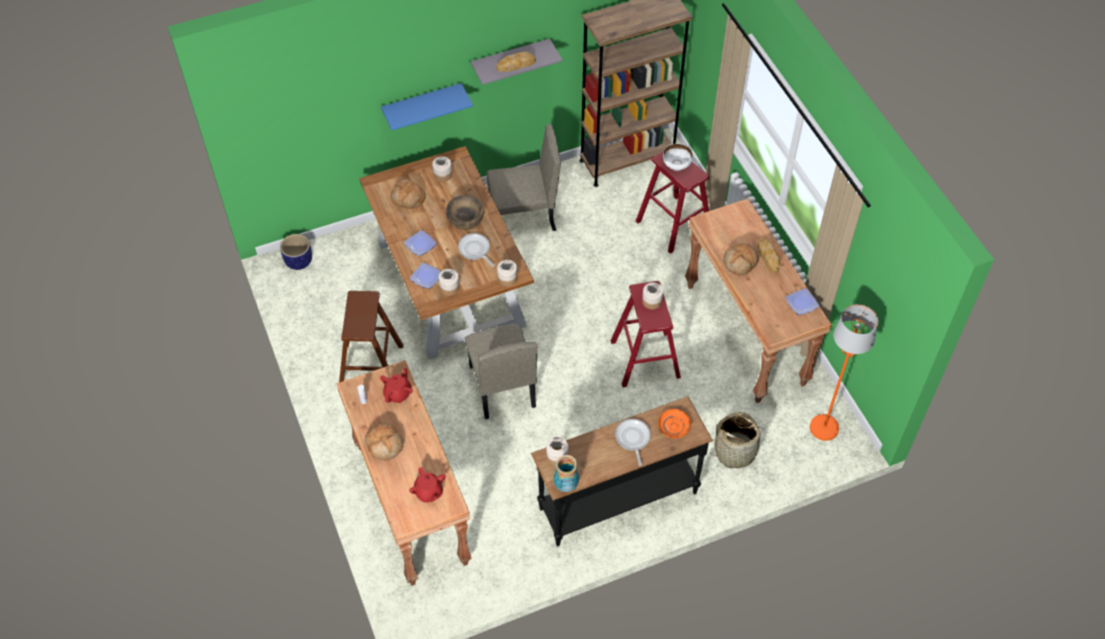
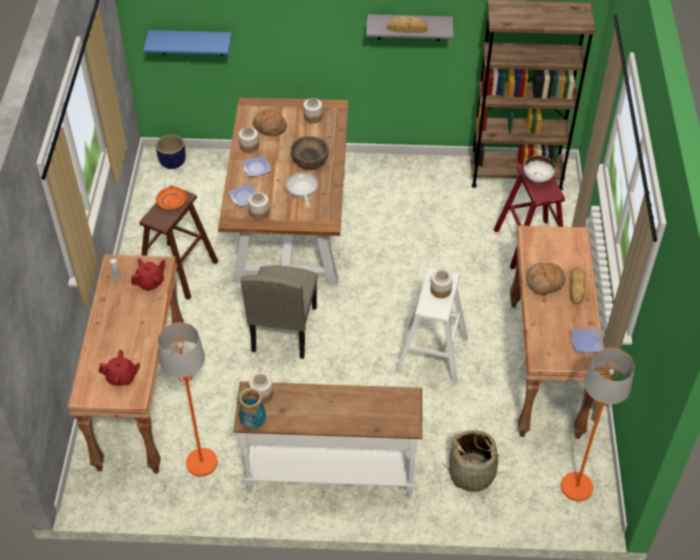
camera: 25 degrees right, 5 degrees down
bread [365,423,404,460] -> none
blue shelf [381,83,473,131] -> blue shelf moved to [143,30,232,56]
red teapot [409,467,446,503] -> red teapot turned 90 degrees counterclockwise [99,350,140,386]
beige chair [487,124,561,231] -> none
jar [497,260,518,287] -> jar moved to [239,127,259,153]
black console table [531,396,713,547] -> white console table [234,382,422,498]
red stool [610,281,681,387] -> white stool [395,269,468,385]
frying pan [615,419,651,466] -> none
orange plate [658,409,691,438] -> orange plate moved to [156,187,187,210]
none -> orange floor lamp [158,322,218,477]

